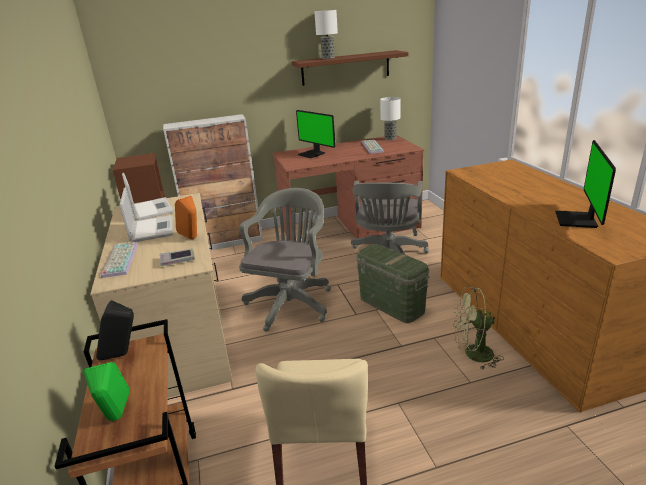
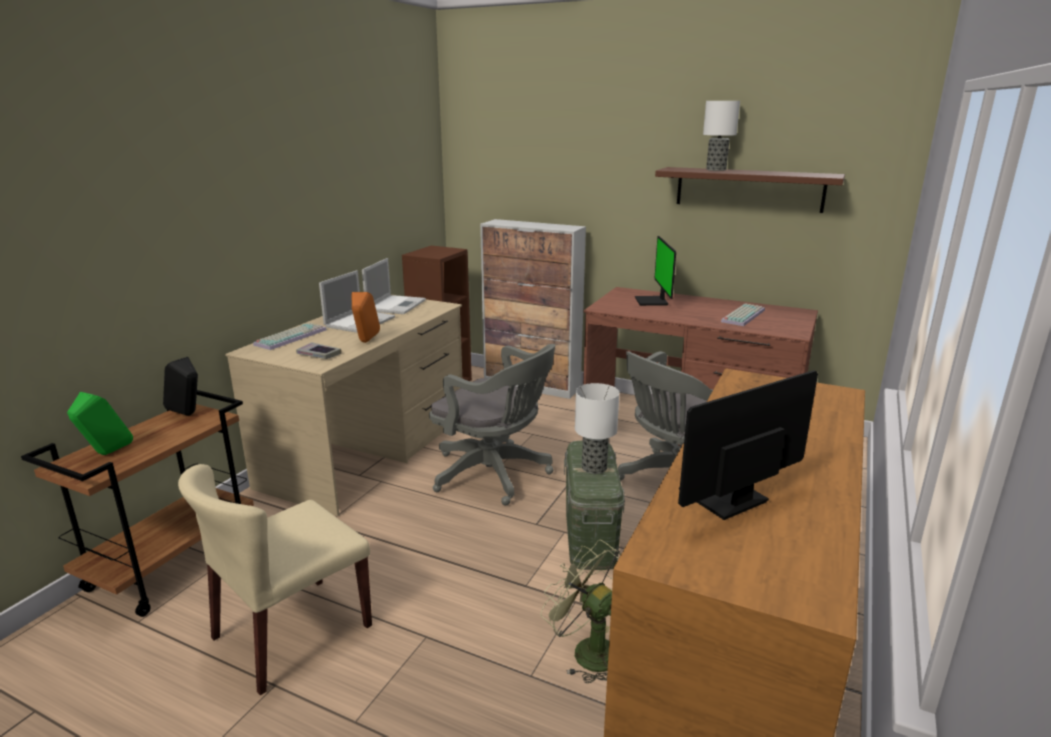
camera: 40 degrees right, 5 degrees down
grey office chair [239,188,331,332] -> grey office chair turned 60 degrees clockwise [429,344,555,506]
table lamp [380,97,400,140] -> table lamp moved to [575,383,619,474]

